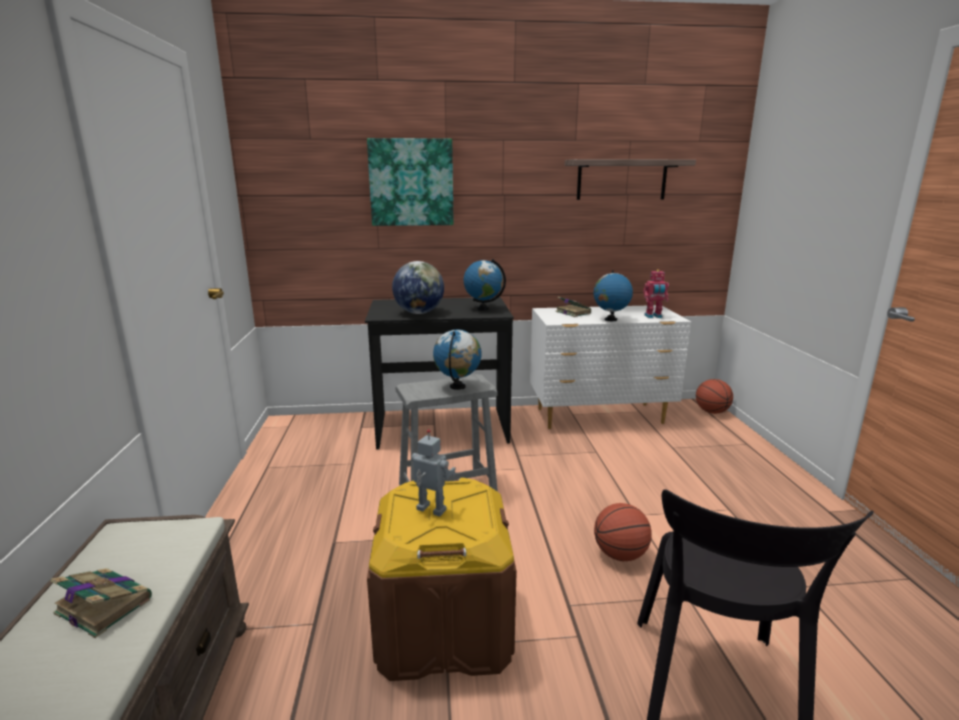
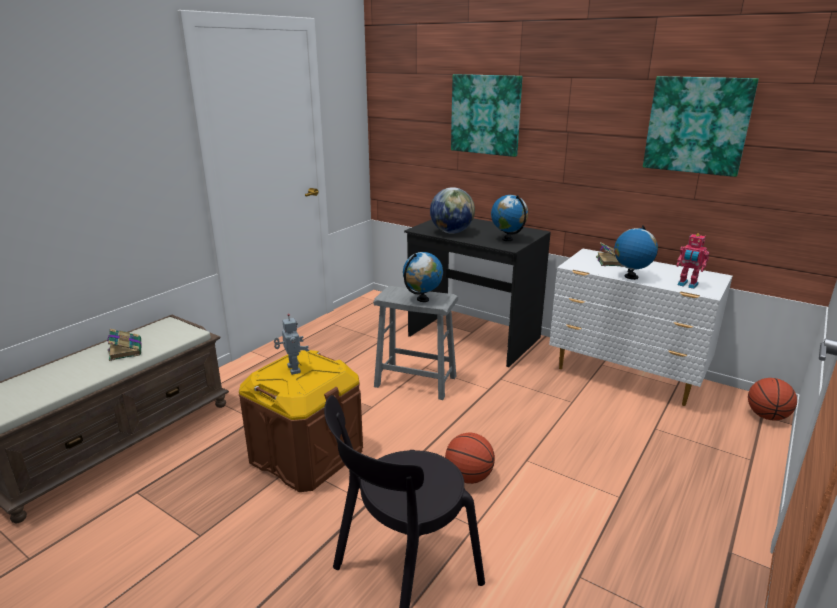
camera: 40 degrees right, 5 degrees up
shelf [565,159,696,200] -> picture [643,76,759,177]

